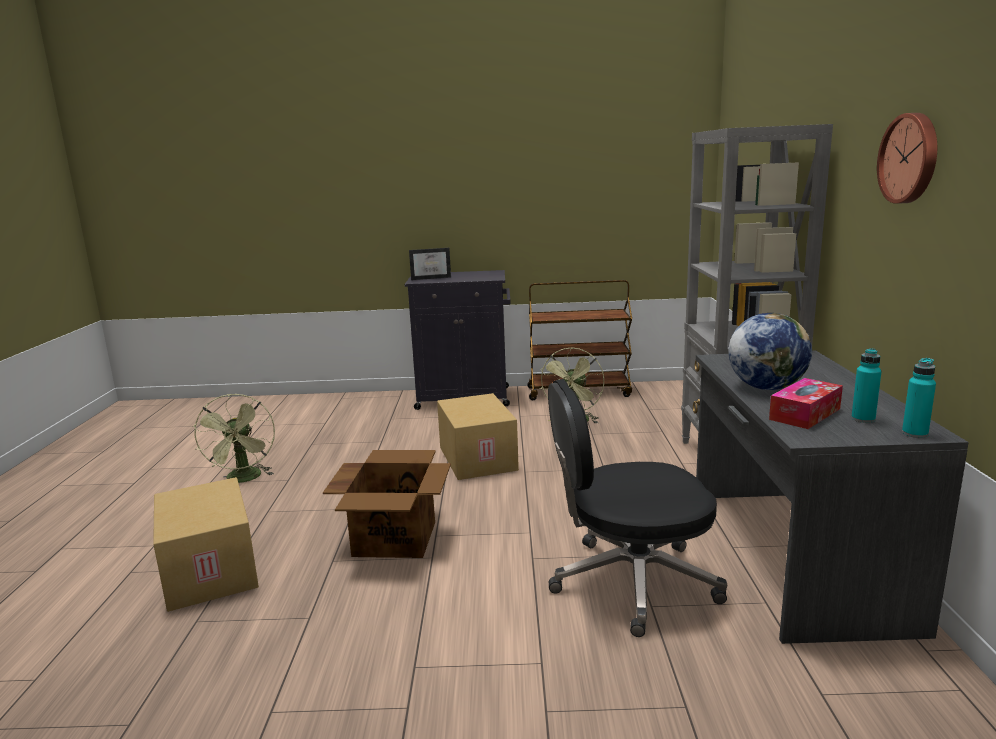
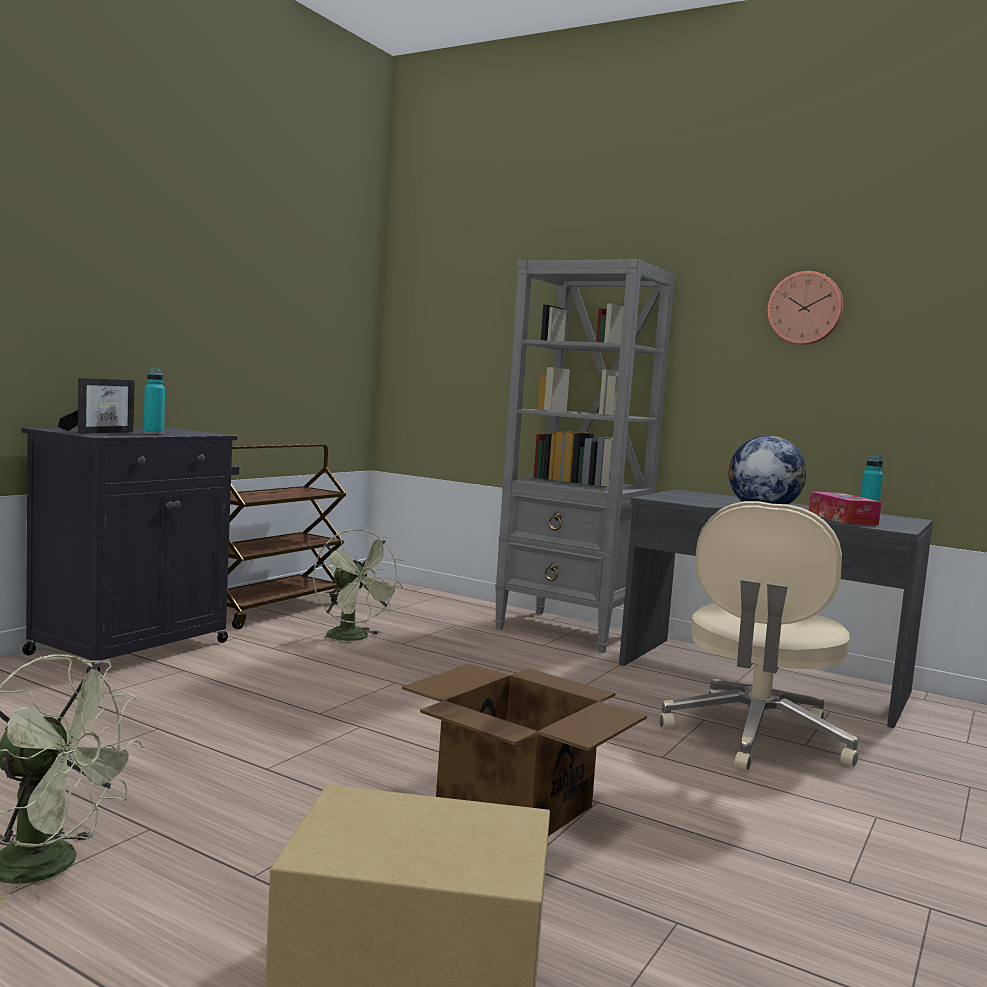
camera: 60 degrees left, 10 degrees down
cardboard box [437,393,519,480] -> none
black office chair [548,379,727,637] -> beige office chair [659,501,859,771]
turquoise bottle [902,358,936,438] -> turquoise bottle moved to [144,369,165,435]

